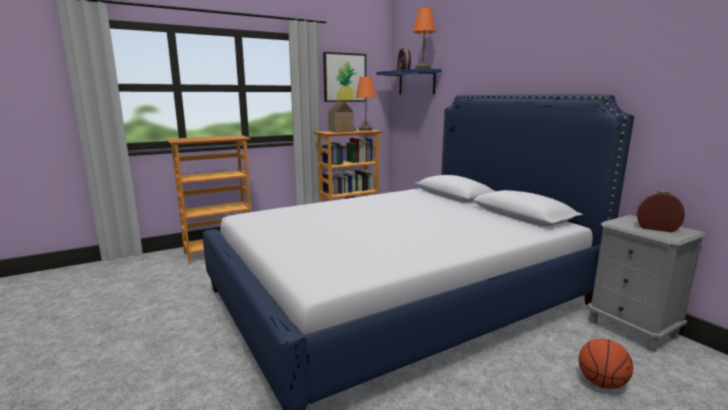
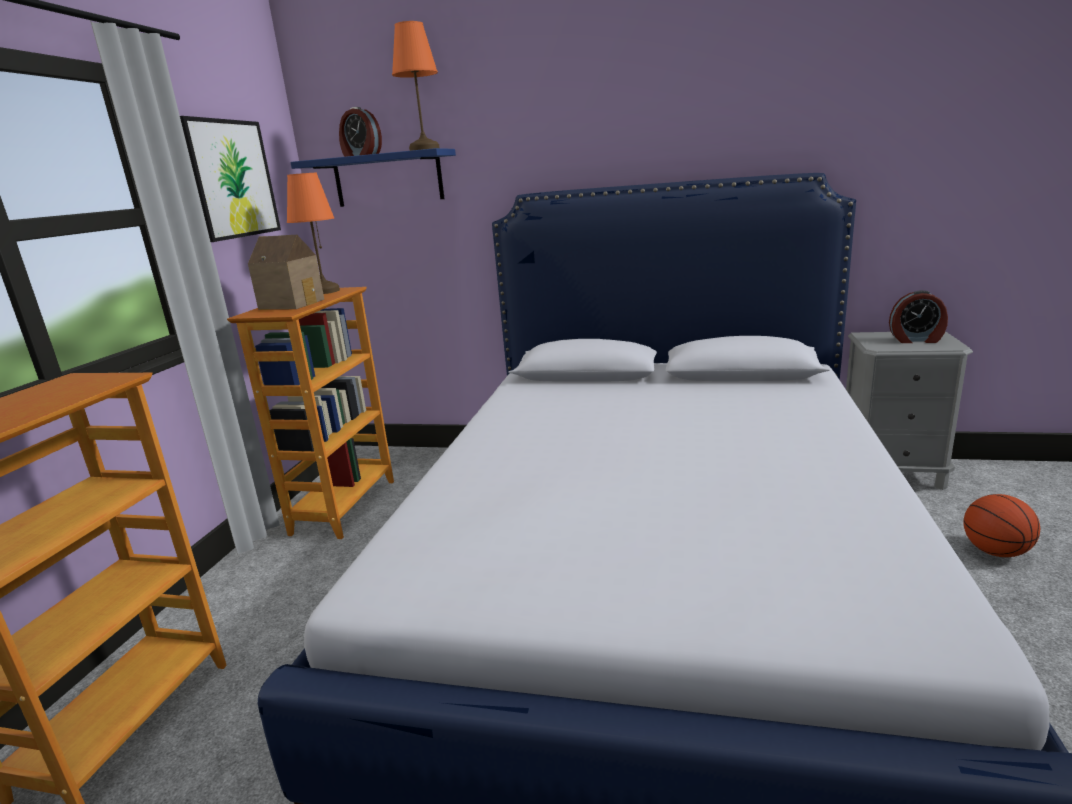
camera: 45 degrees left, 5 degrees up
alarm clock [637,190,685,232] -> alarm clock turned 150 degrees counterclockwise [889,290,948,343]

